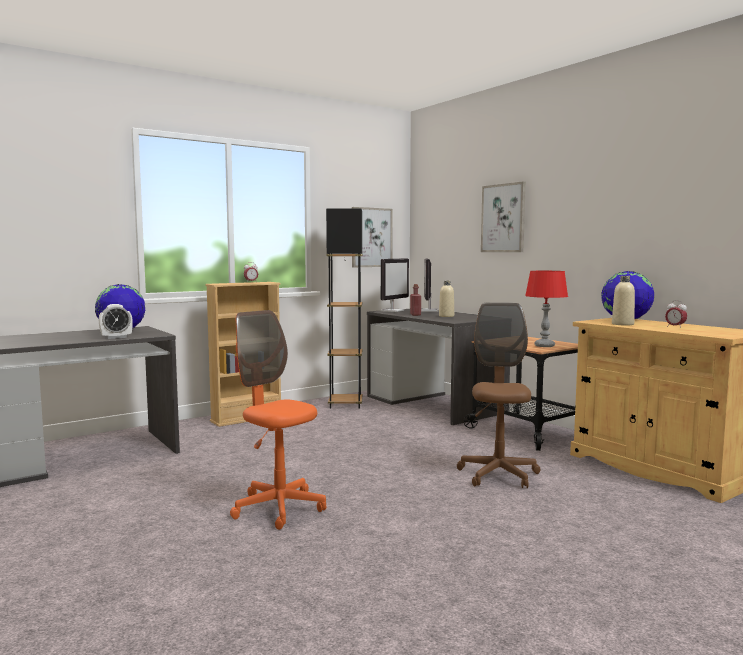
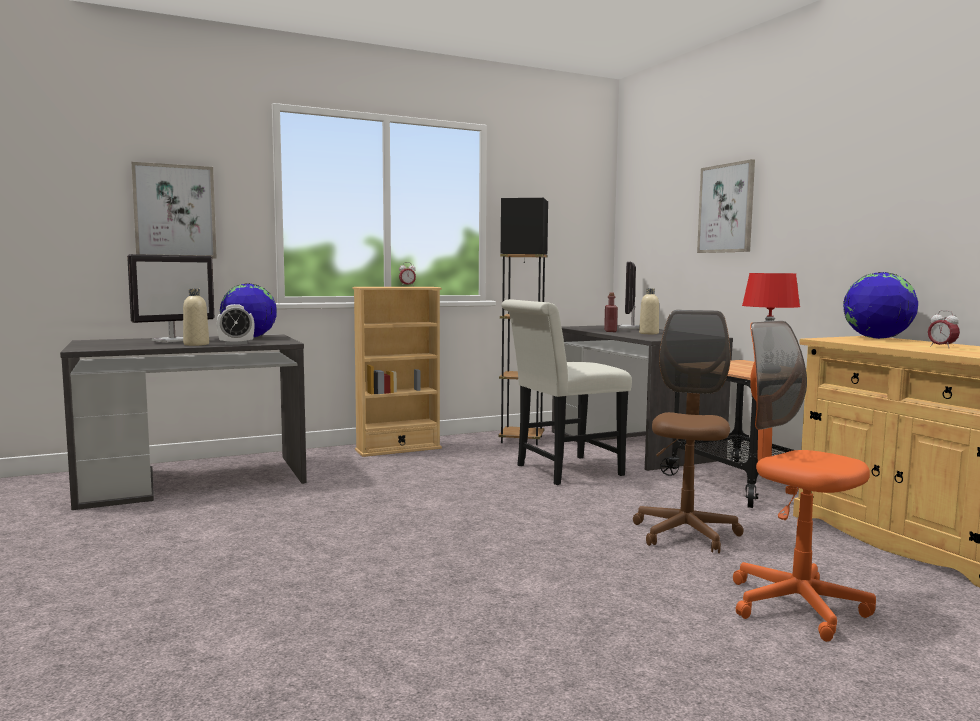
camera: 10 degrees right, 0 degrees up
orange office chair [230,310,327,530] -> orange office chair moved to [733,321,876,642]
picture [352,207,393,267] -> picture moved to [132,162,217,258]
monitor [381,258,409,312] -> monitor moved to [127,254,214,343]
beige bottle [612,276,635,326] -> beige bottle moved to [183,288,209,346]
none -> white chair [501,299,632,485]

